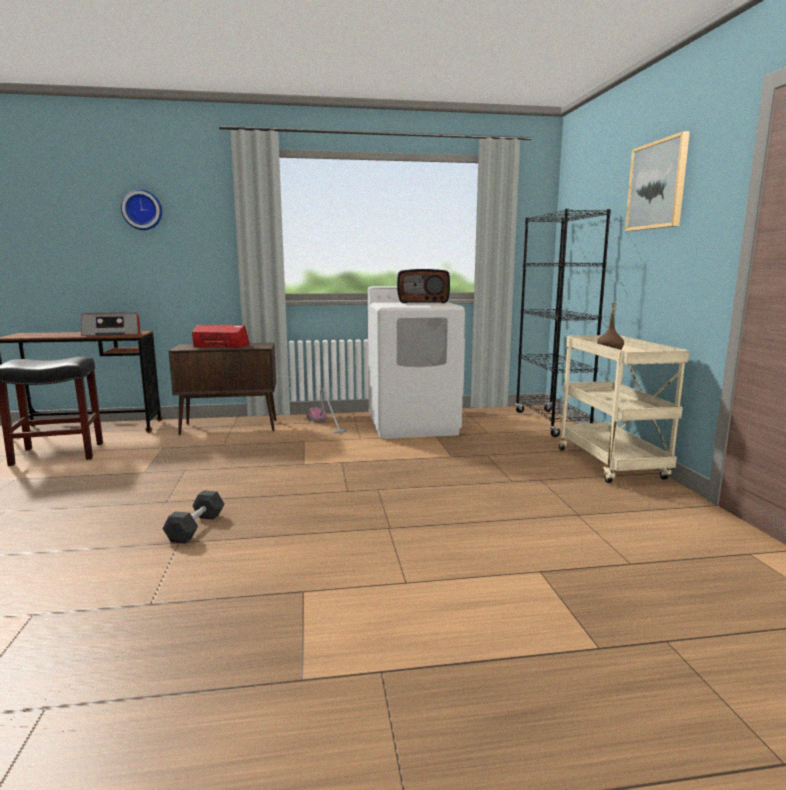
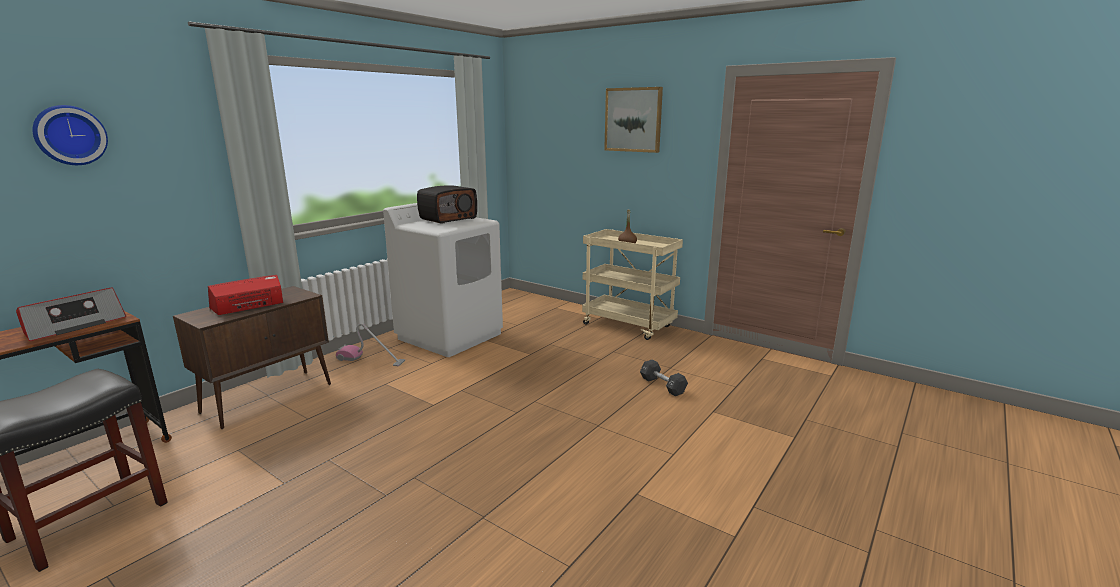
camera: 45 degrees left, 5 degrees up
black dumbbell [162,490,224,544] -> black dumbbell moved to [640,360,688,396]
black bookcase [515,209,611,437] -> none

